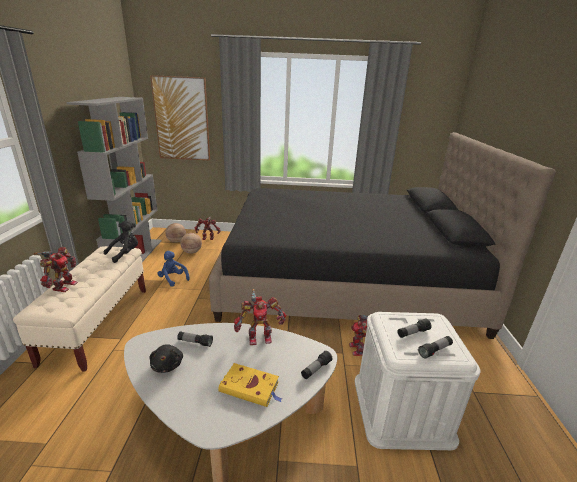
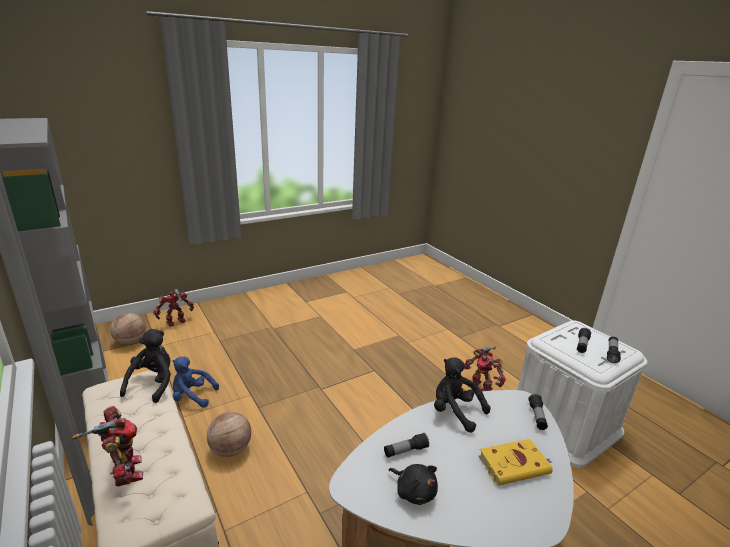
camera: 35 degrees left, 0 degrees up
picture [150,75,210,160] -> none
basketball [180,233,202,254] -> basketball moved to [207,412,251,457]
black bed [209,132,556,339] -> none
toy robot [234,289,286,345] -> black plush toy [434,357,491,433]

